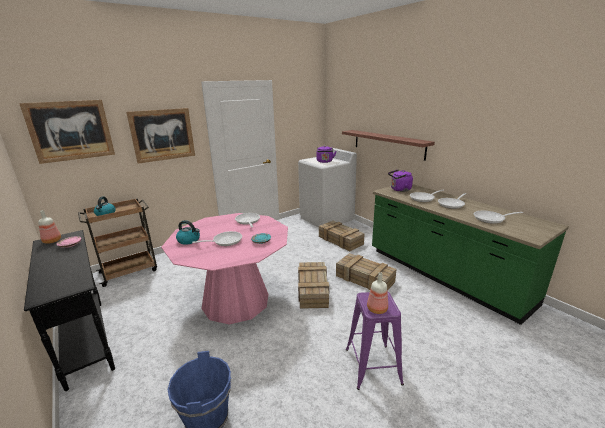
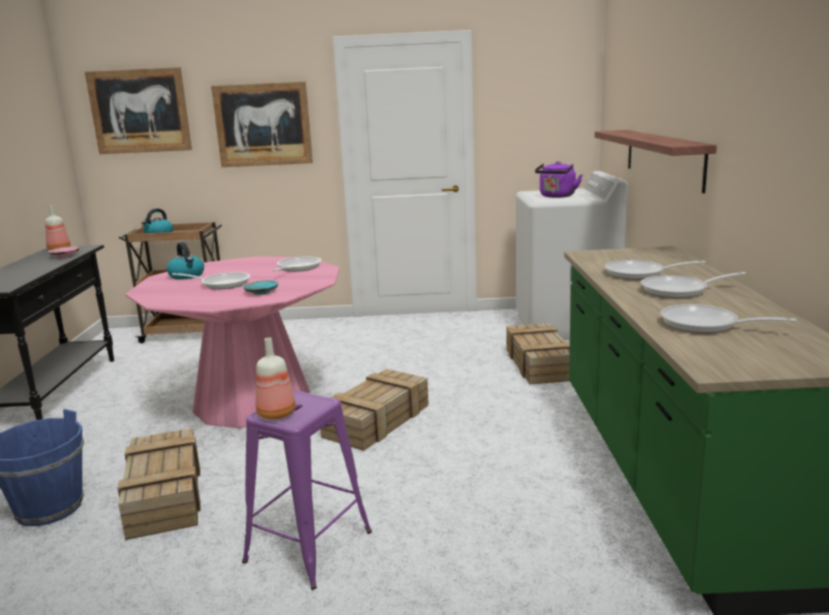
camera: 35 degrees right, 5 degrees down
crate [336,253,397,291] -> crate moved to [117,428,201,540]
purple kettle [388,169,413,192] -> none

